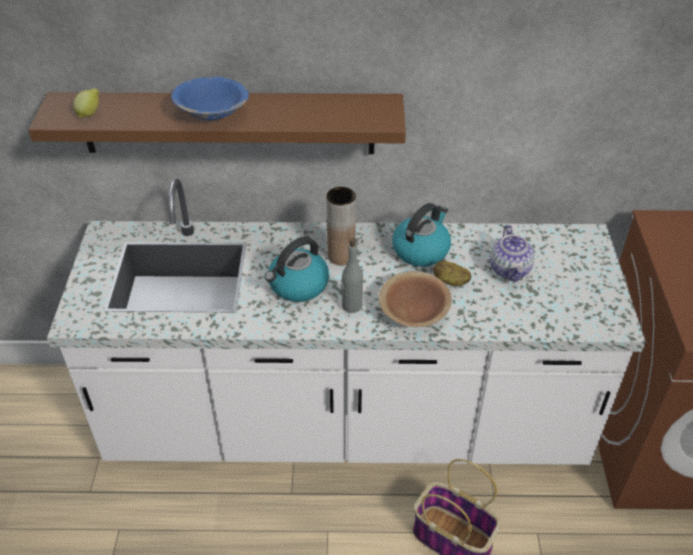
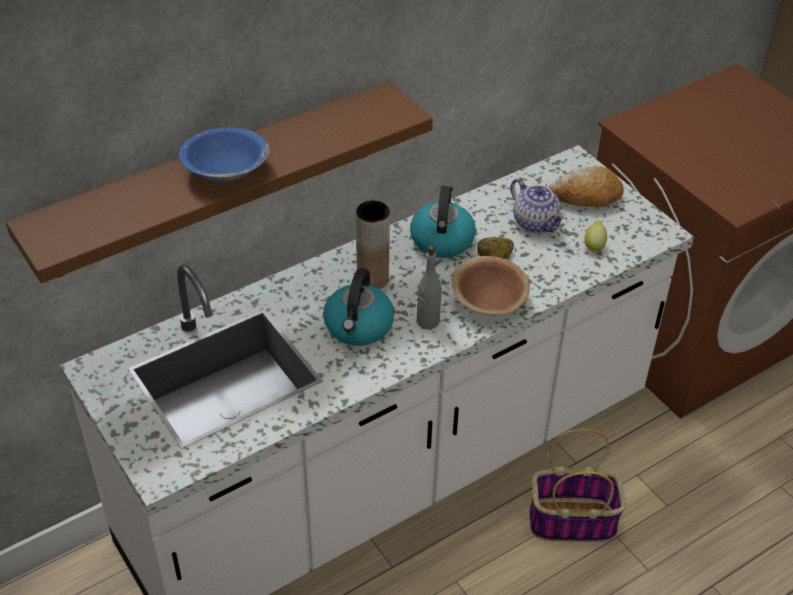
camera: 35 degrees left, 0 degrees up
lemon [73,88,99,118] -> lemon moved to [585,220,607,253]
none -> bread [548,166,624,207]

